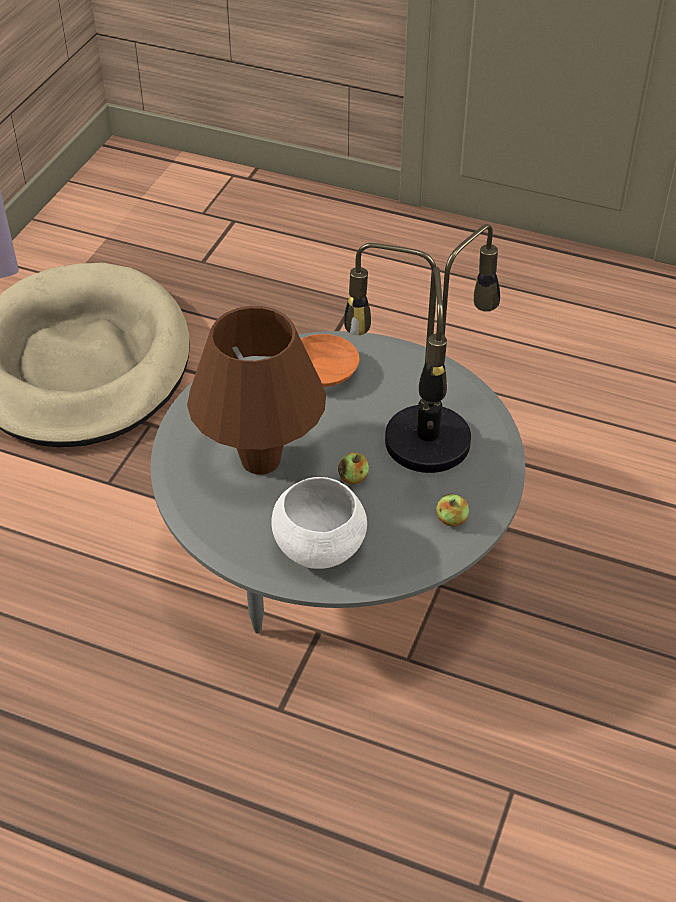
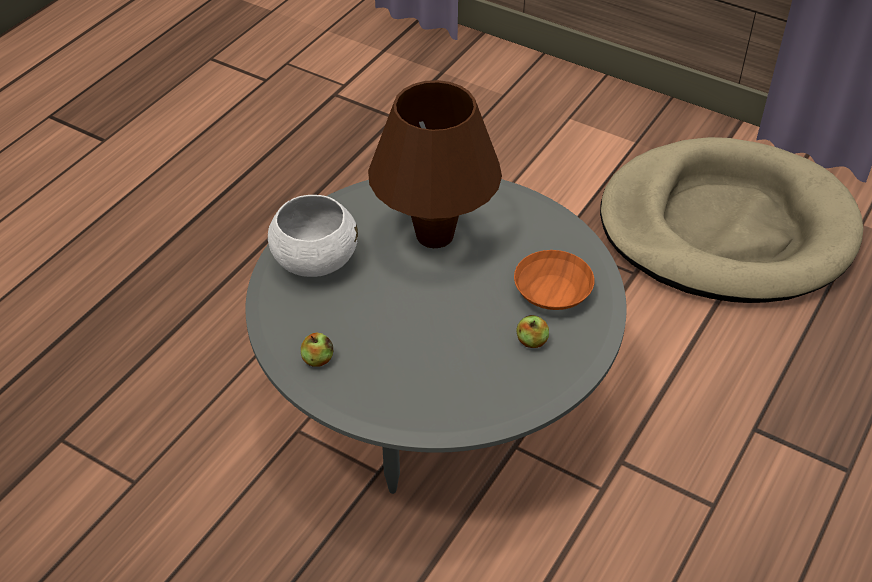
camera: 100 degrees right, 0 degrees up
apple [338,452,369,485] -> apple moved to [516,315,549,348]
table lamp [344,224,500,473] -> none

